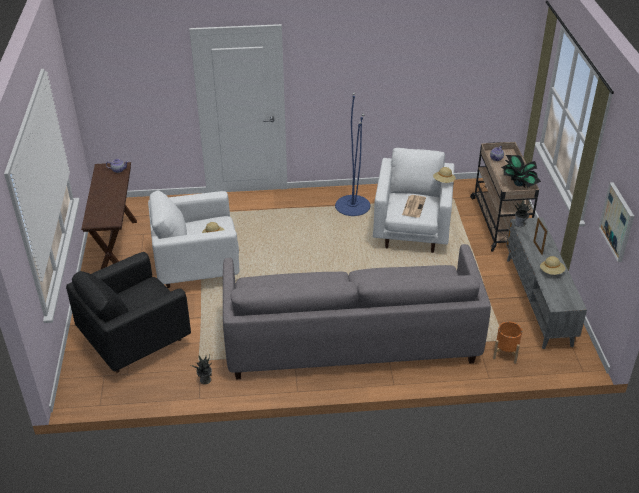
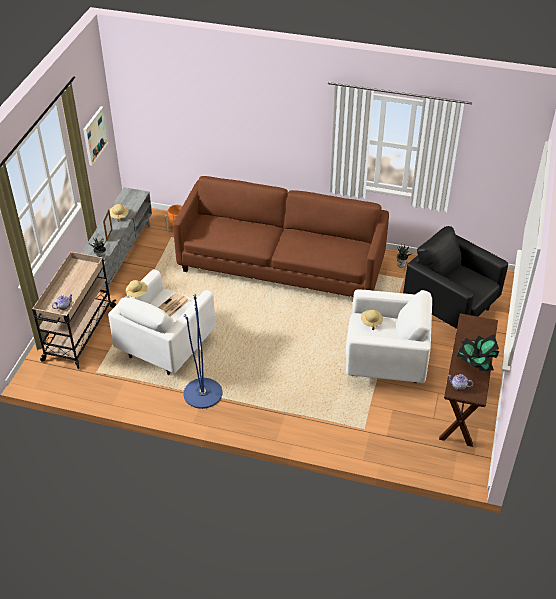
camera: 160 degrees left, 5 degrees up
black armchair [66,252,191,373] -> black armchair turned 120 degrees counterclockwise [403,226,508,329]
grey sofa [223,244,491,380] -> brown sofa [173,176,389,297]
potted plant [501,155,541,188] -> potted plant moved to [457,334,499,371]

